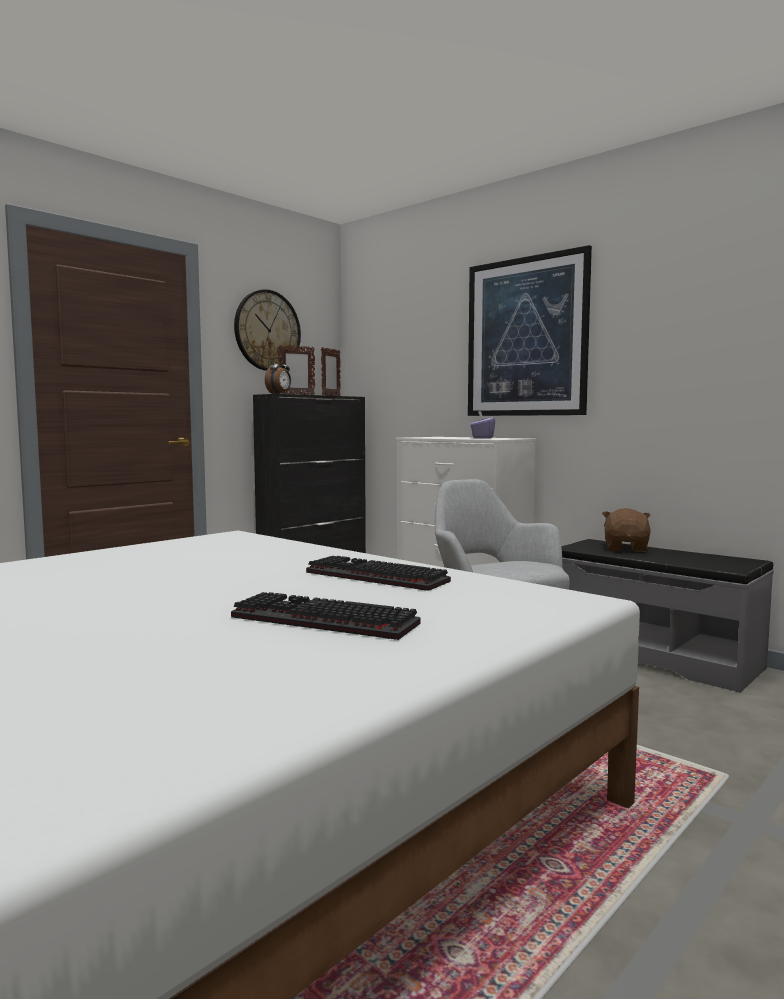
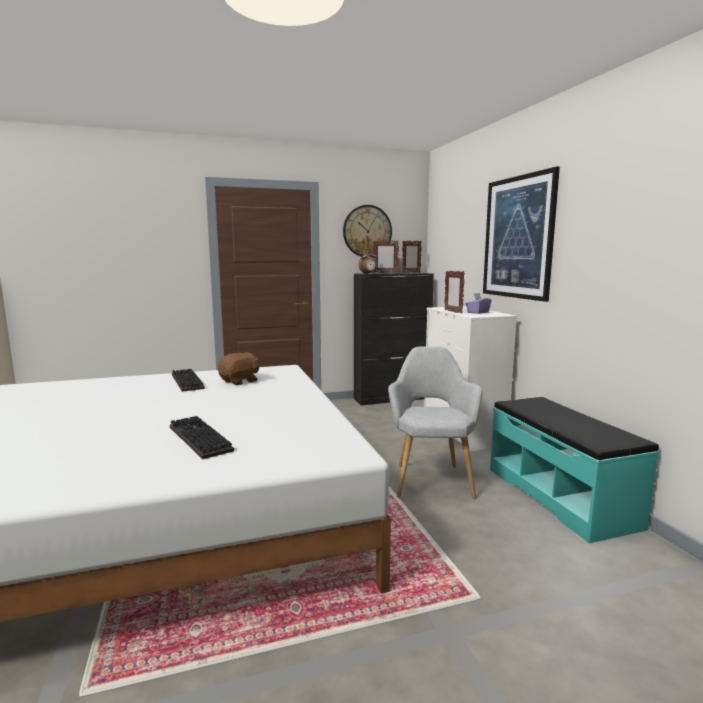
camera: 30 degrees right, 5 degrees up
keyboard [306,556,451,591] -> keyboard moved to [172,369,205,392]
grey bench [561,539,774,693] -> turquoise bench [490,397,659,543]
brown plush toy [602,508,651,552] -> brown plush toy moved to [218,352,259,385]
none -> picture frame [444,271,465,314]

